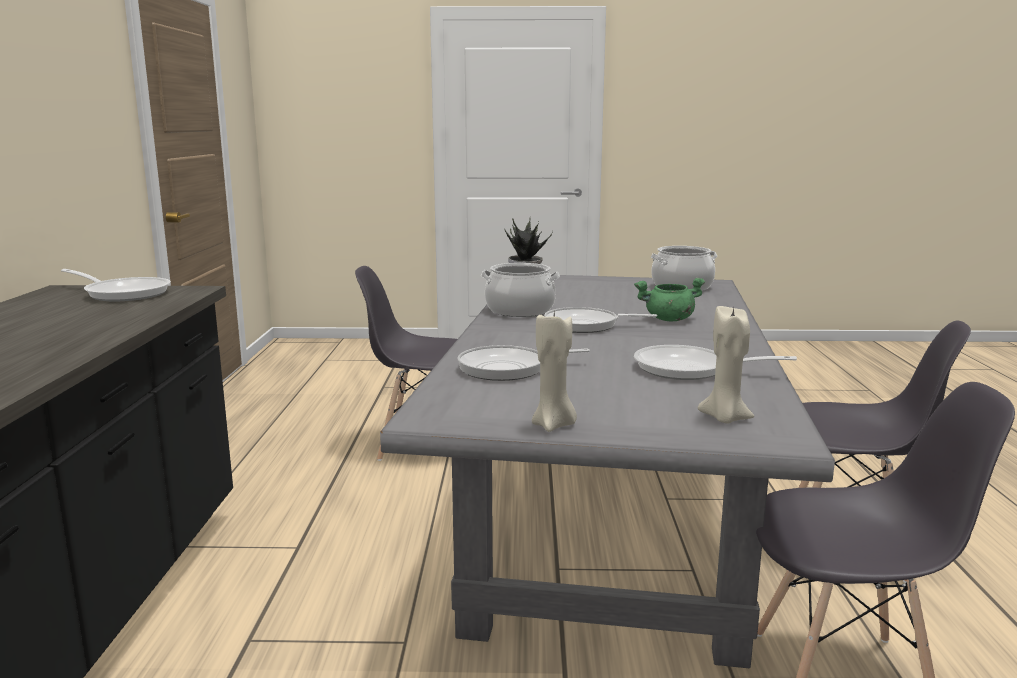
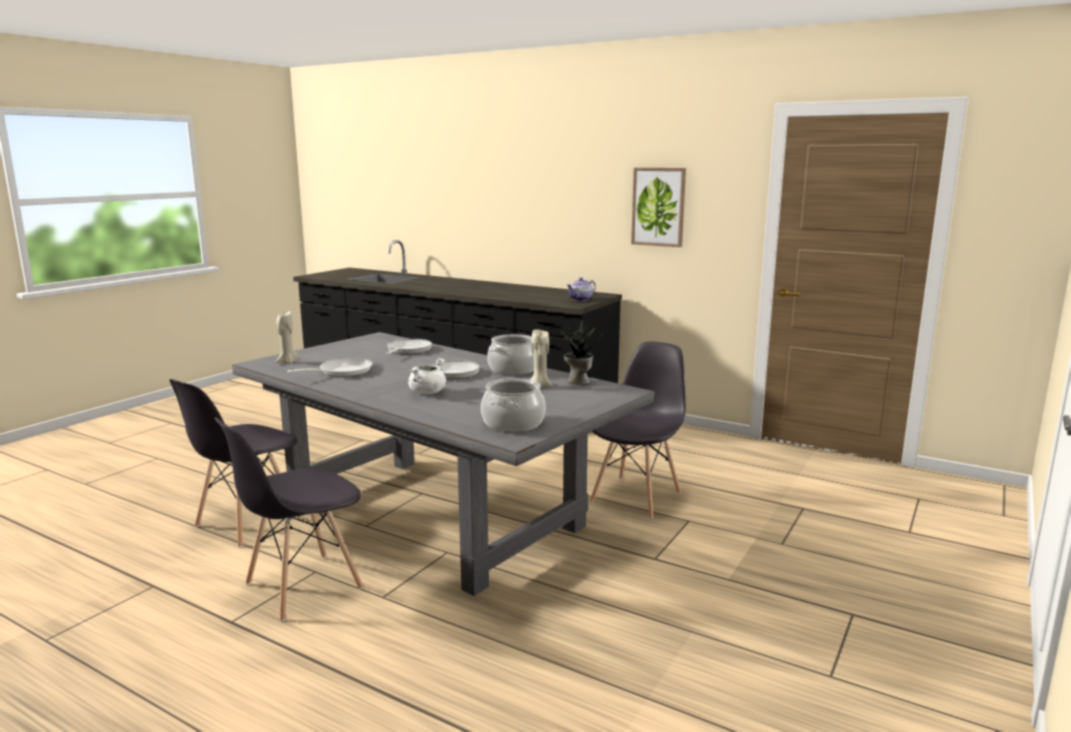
camera: 120 degrees right, 0 degrees up
frying pan [61,269,171,301] -> teapot [566,277,596,301]
beige candle [532,311,577,432] -> beige candle moved to [530,329,552,387]
green cooking pot [634,278,705,321] -> white cooking pot [408,358,446,394]
none -> picture [631,168,686,247]

